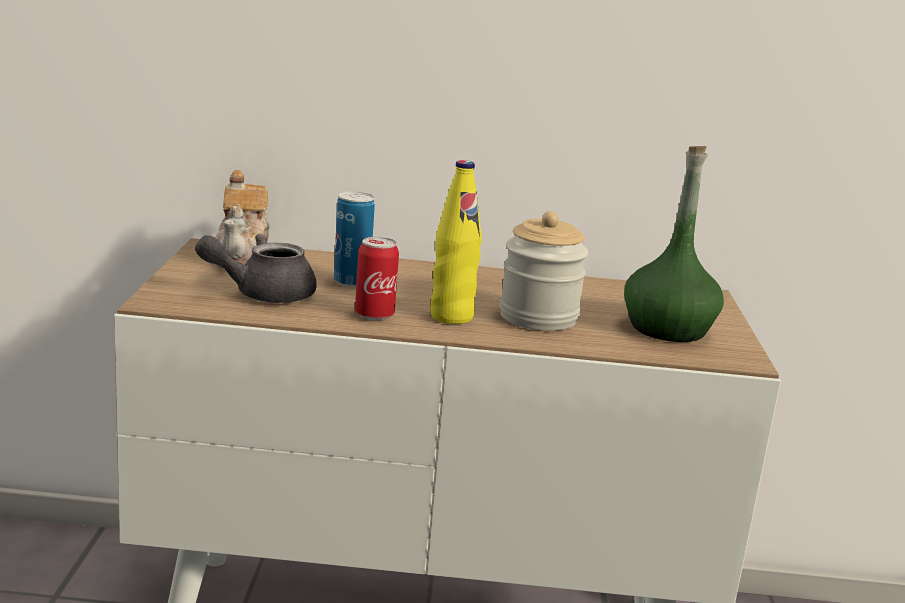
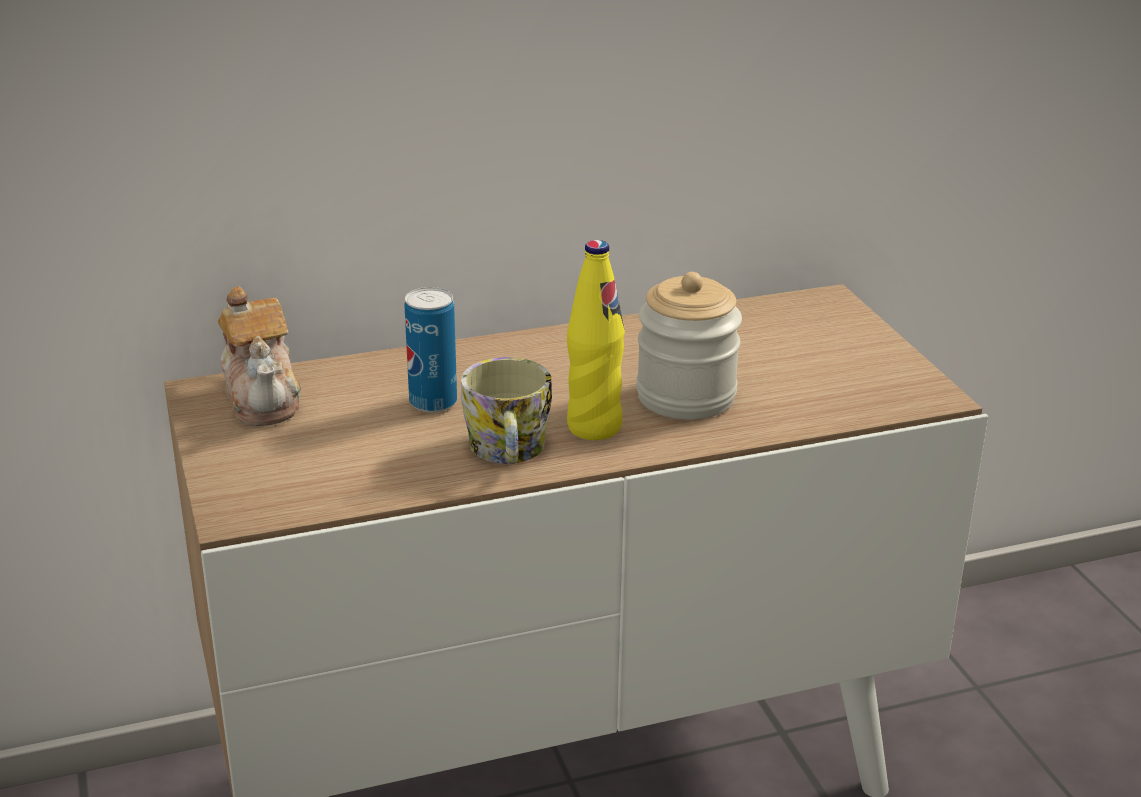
camera: 20 degrees left, 10 degrees up
grey teapot [195,234,317,303] -> none
can [355,237,399,320] -> mug [461,357,552,464]
green bottle [624,146,724,342] -> none

